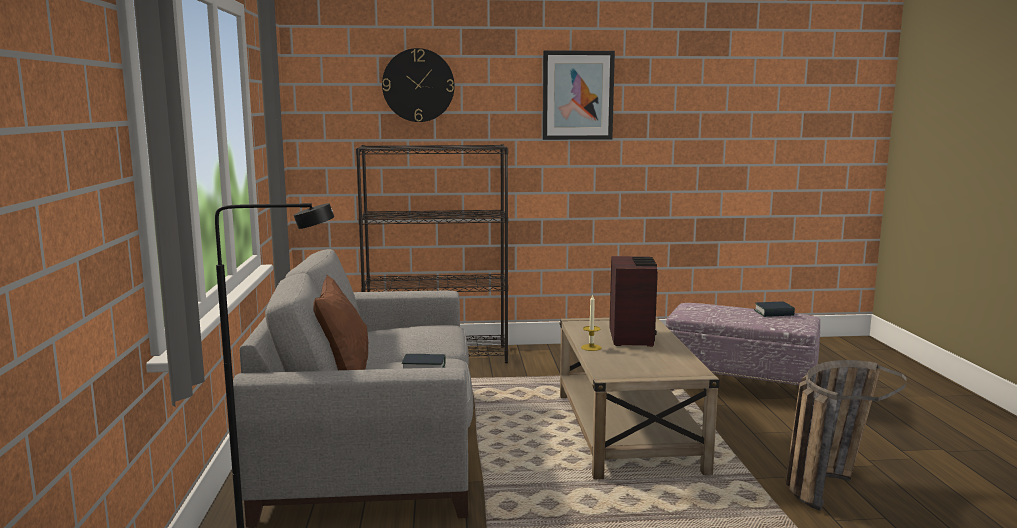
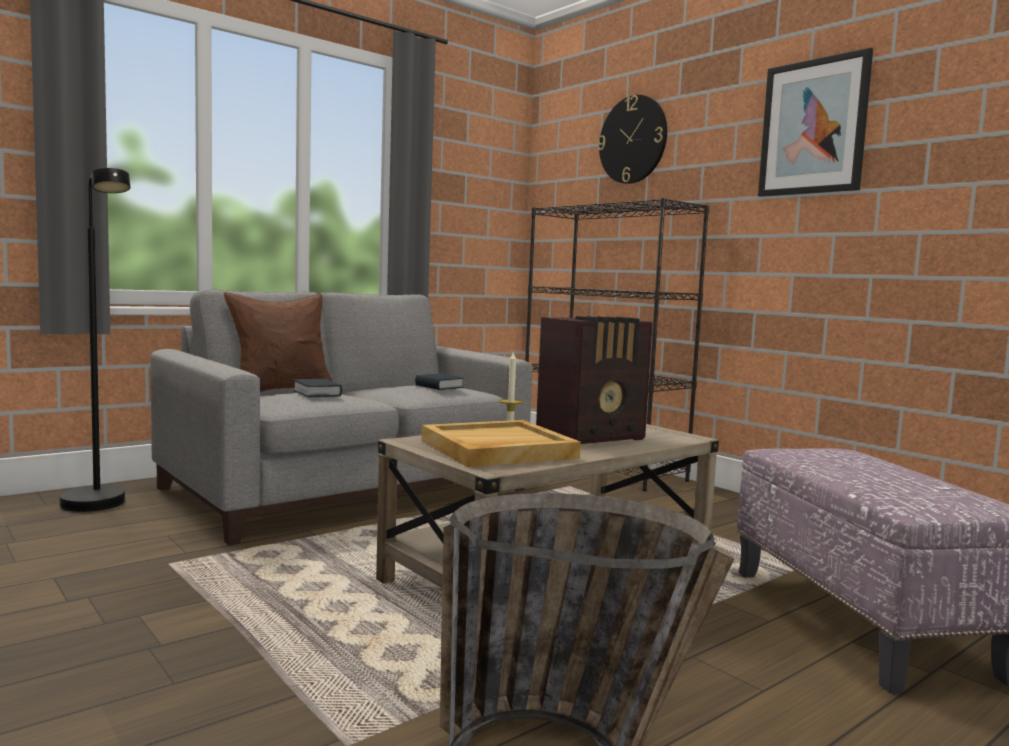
camera: 55 degrees right, 5 degrees down
book [754,301,795,317] -> book moved to [415,373,464,390]
none -> beige tray [422,420,581,468]

